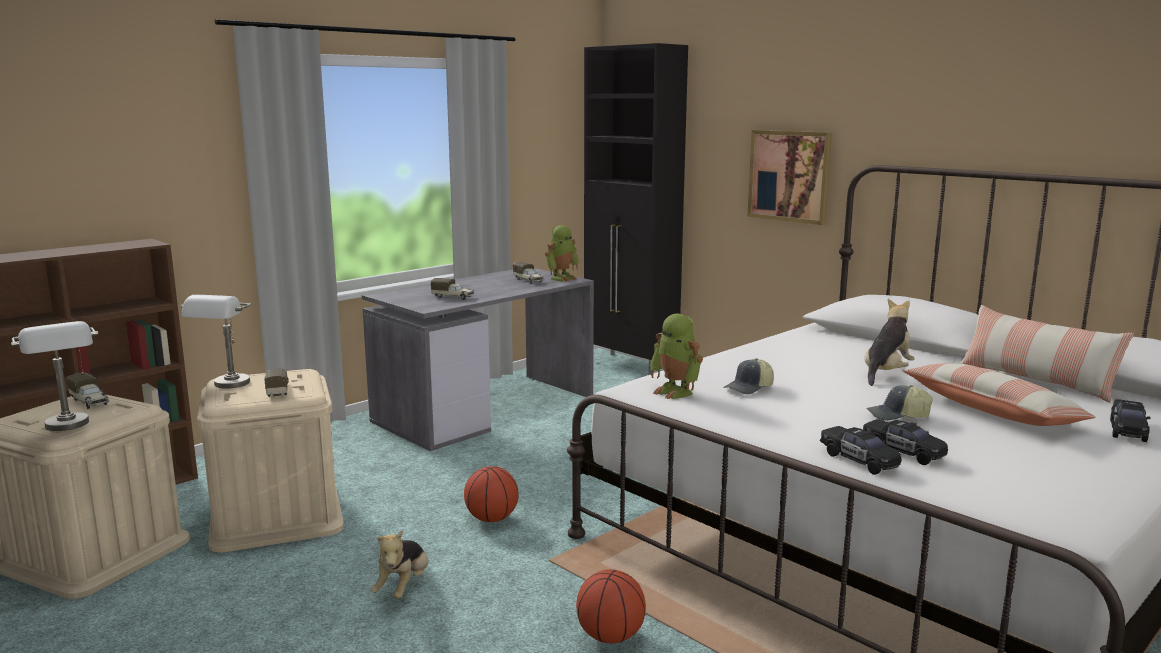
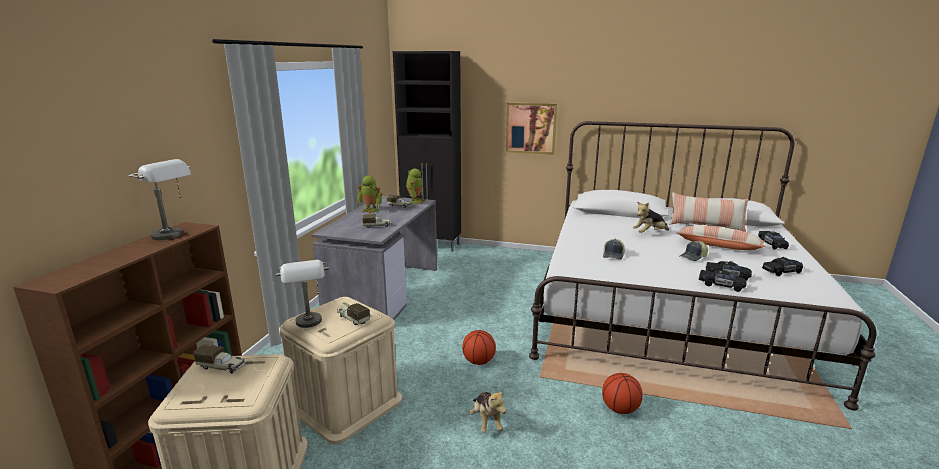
camera: 30 degrees left, 5 degrees up
grey table lamp [11,321,98,431] -> grey table lamp moved to [128,159,191,240]
toy robot [650,314,703,399] -> toy robot moved to [357,175,383,213]
plush toy [865,299,914,386] -> plush toy turned 120 degrees counterclockwise [633,202,669,233]
none -> black toy car [762,257,803,276]

